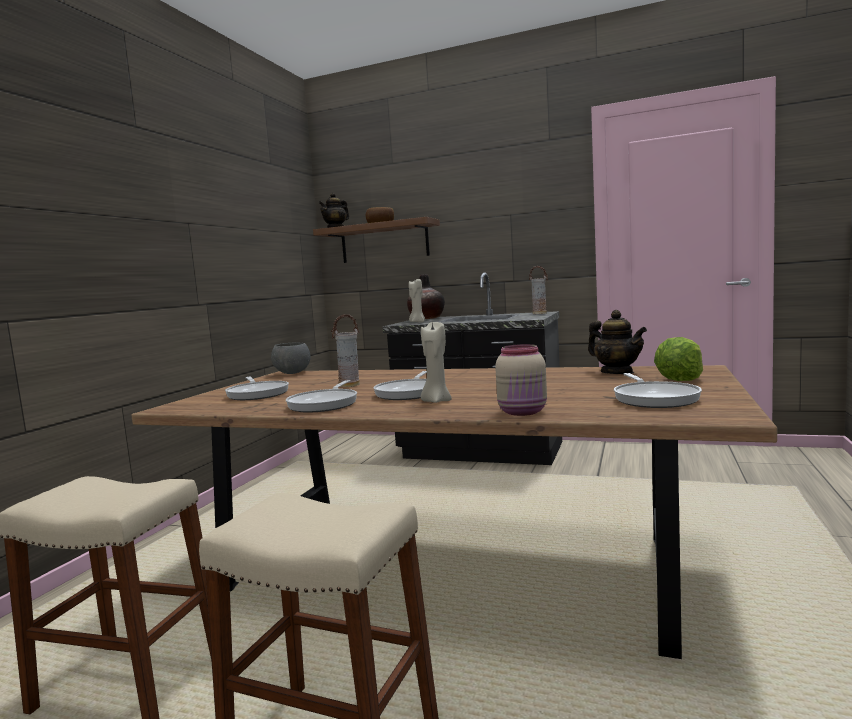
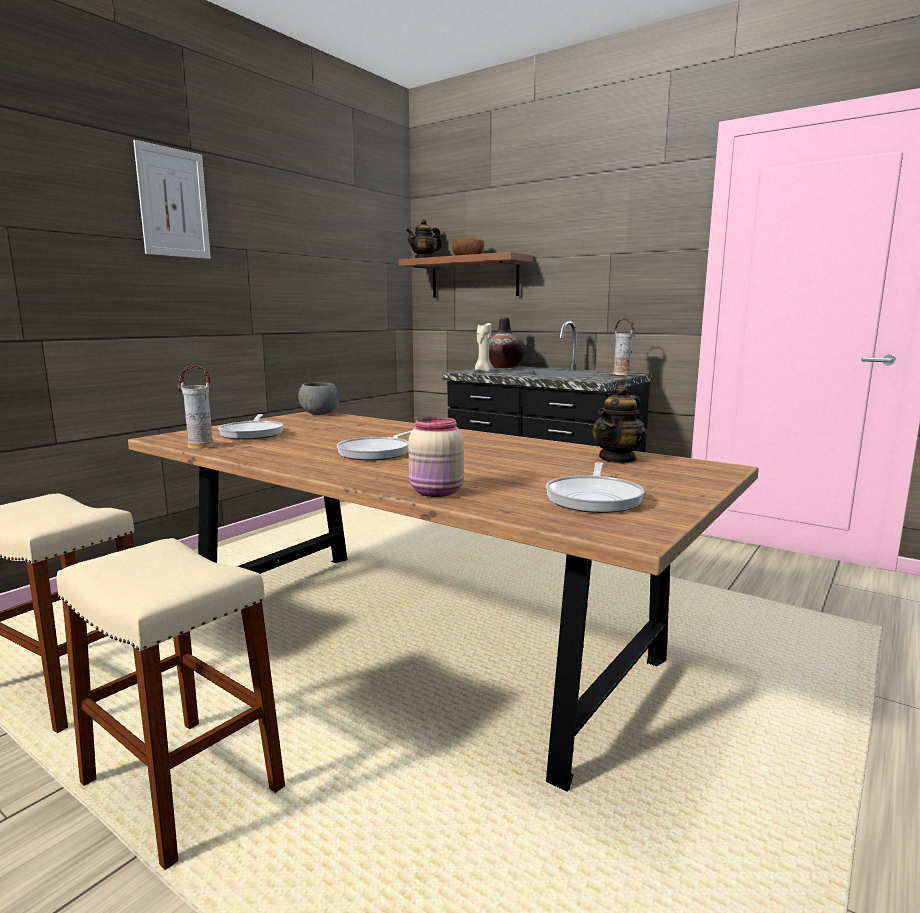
camera: 15 degrees right, 5 degrees up
frying pan [286,380,357,413] -> none
vase [331,314,360,387] -> vase moved to [177,365,213,449]
beige candle [421,322,452,403] -> none
teapot [588,310,647,374] -> teapot turned 60 degrees clockwise [592,385,647,464]
lettuce [654,337,703,381] -> none
none -> picture [133,140,211,259]

